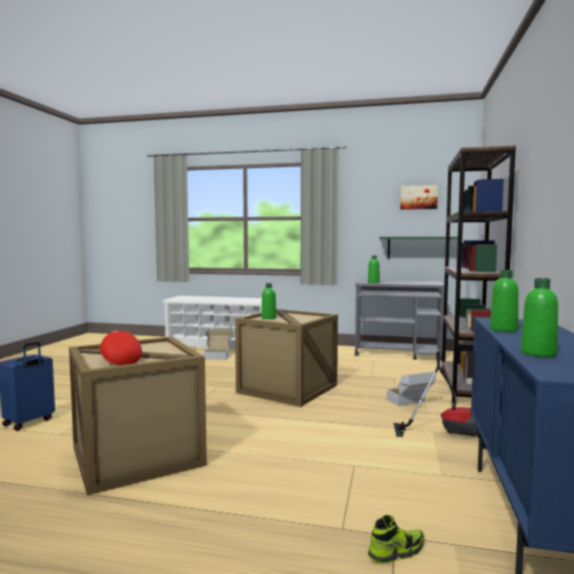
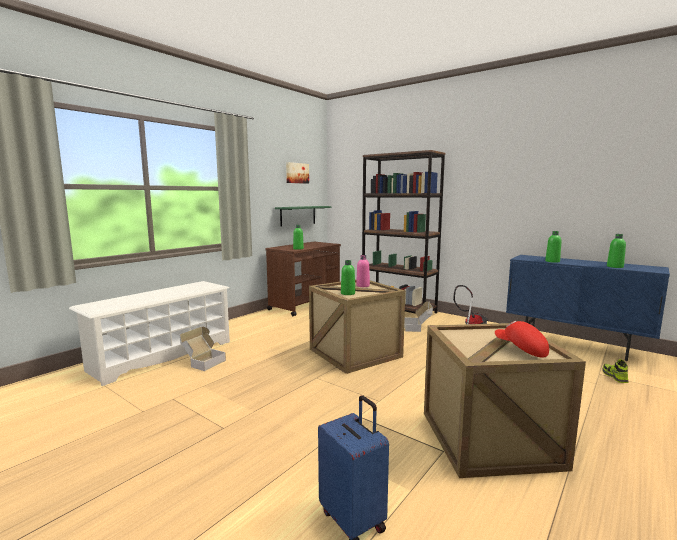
camera: 65 degrees left, 5 degrees up
red cap [100,331,142,365] -> red cap turned 60 degrees clockwise [495,321,549,358]
grey cart [355,280,444,360] -> brown cart [265,242,341,316]
none -> pink bottle [356,255,370,287]

